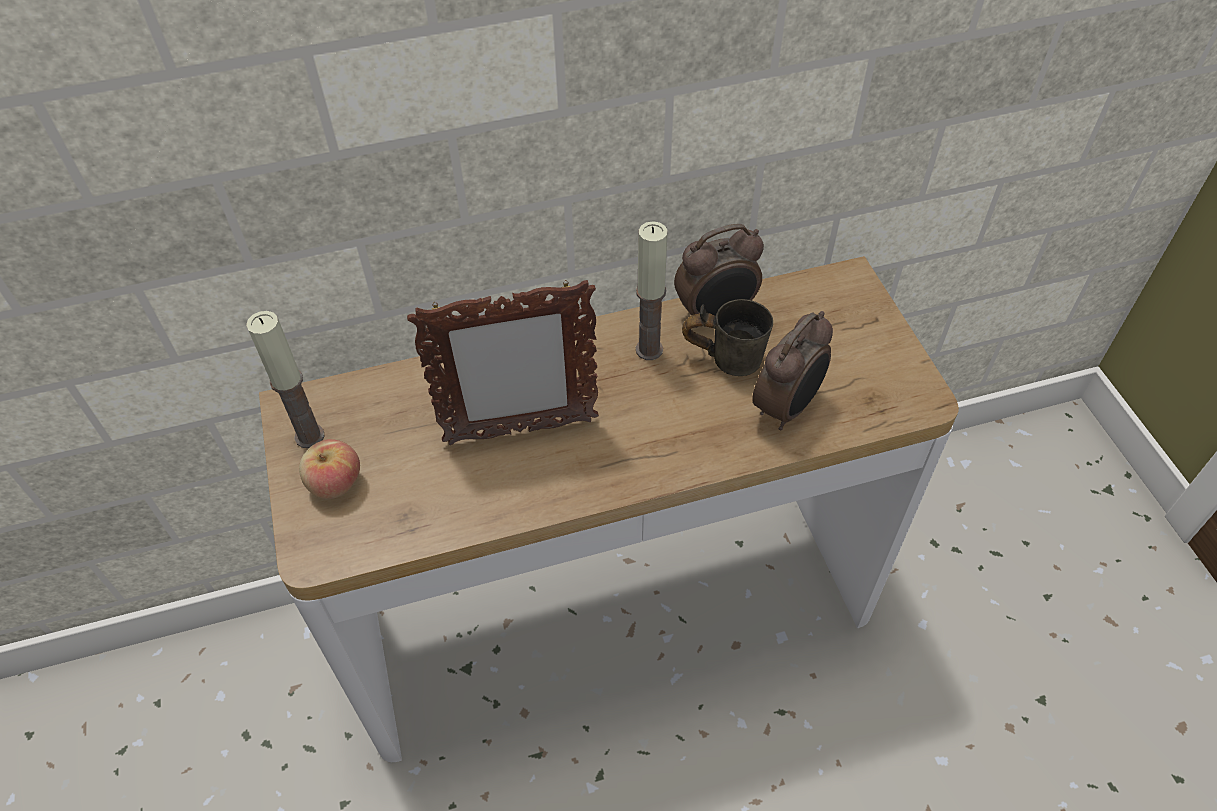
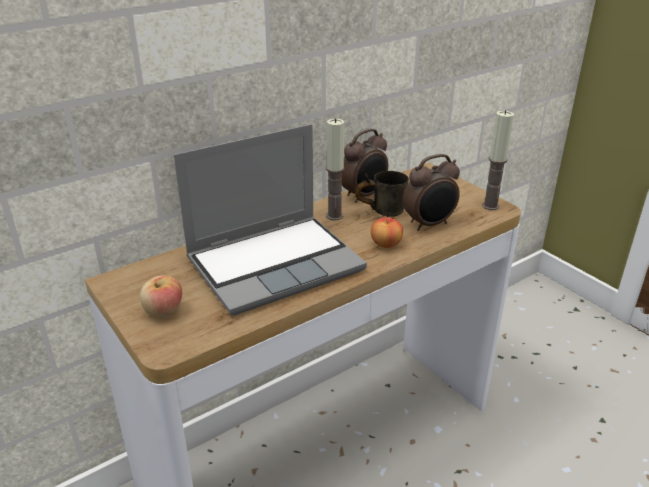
camera: 20 degrees left, 20 degrees down
candle [246,311,325,448] -> candle moved to [482,110,514,210]
picture frame [407,280,599,445] -> laptop [173,124,367,315]
alarm clock [752,311,833,430] -> alarm clock turned 45 degrees clockwise [403,154,460,231]
none -> apple [371,216,403,248]

